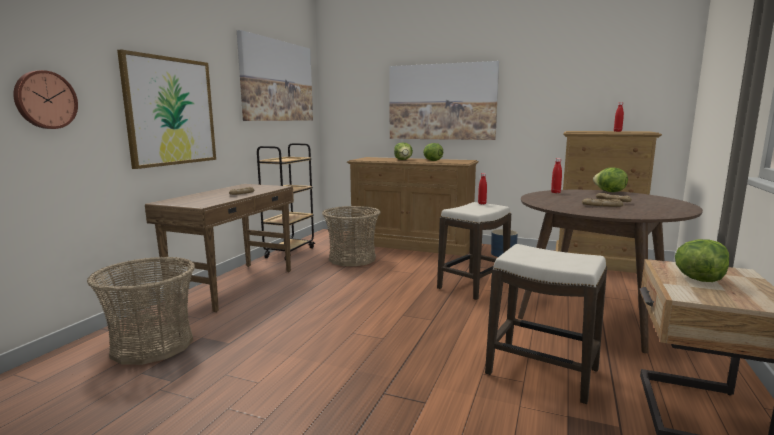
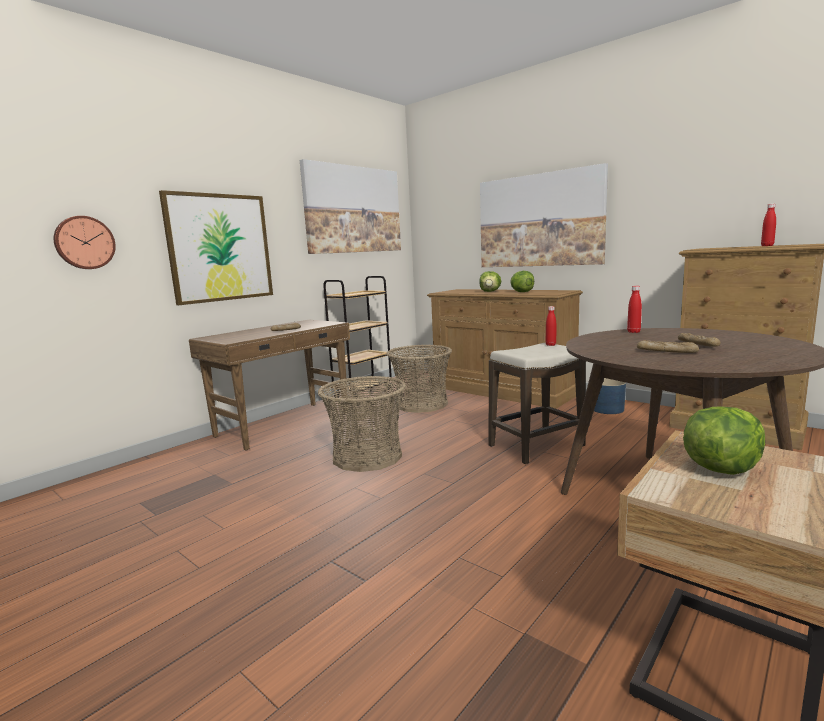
camera: 20 degrees right, 0 degrees up
basket [87,257,195,365] -> basket moved to [318,376,406,472]
stool [485,244,607,404] -> none
lettuce [593,167,628,192] -> none

